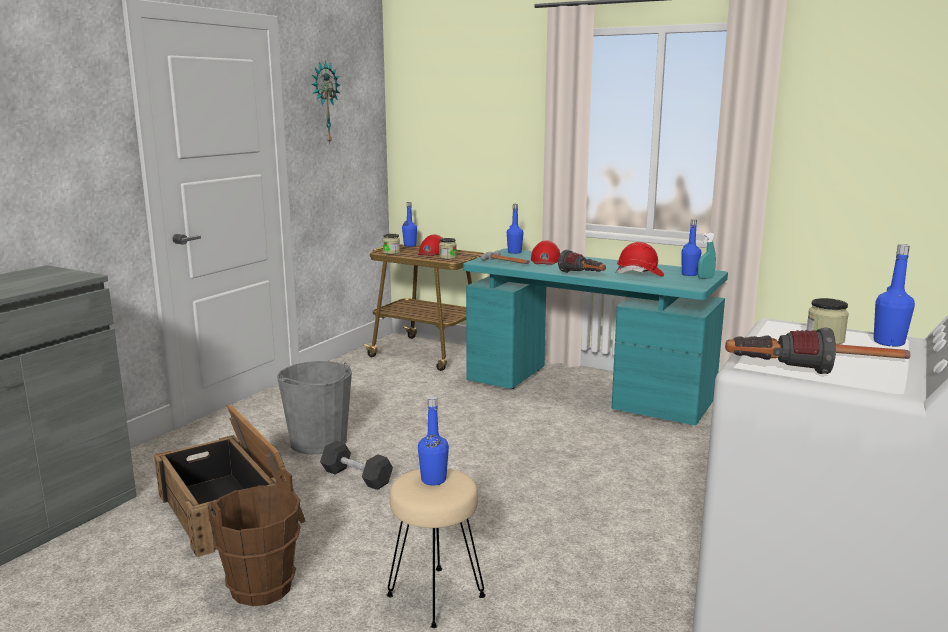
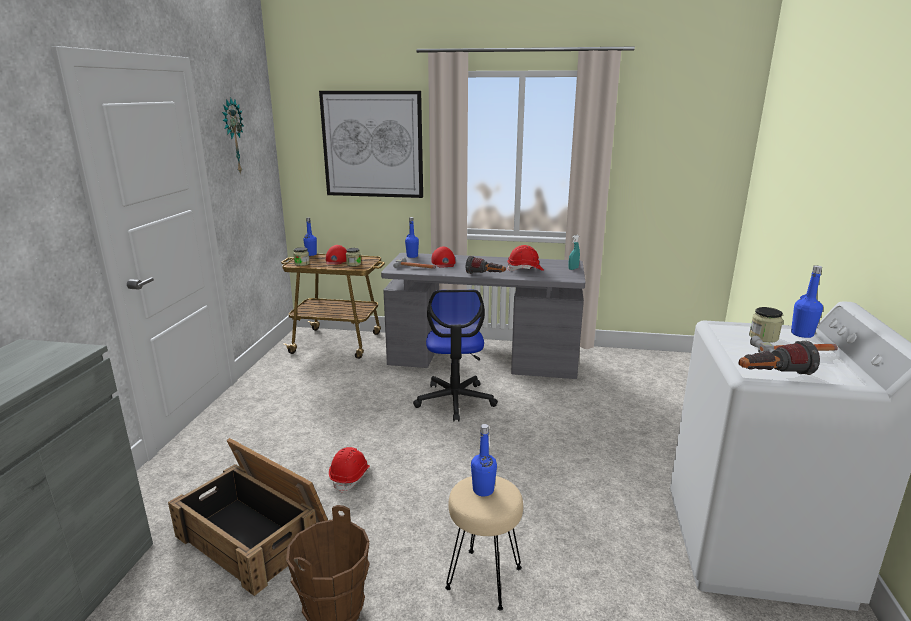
camera: 20 degrees left, 5 degrees up
grey bucket [277,361,352,455] -> none
black dumbbell [320,441,393,490] -> red hard hat [329,447,370,493]
turquoise desk [463,249,728,425] -> grey desk [381,253,586,379]
blue bottle [681,219,701,276] -> none
none -> picture [319,91,423,198]
none -> office chair [413,290,498,421]

